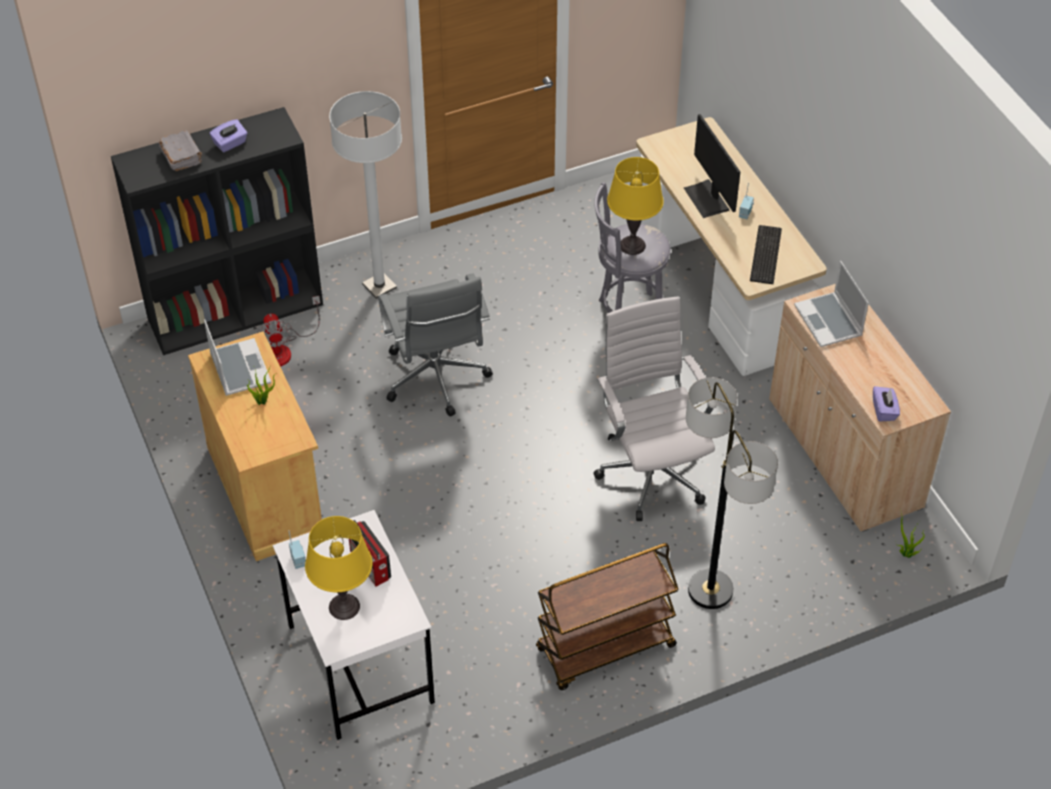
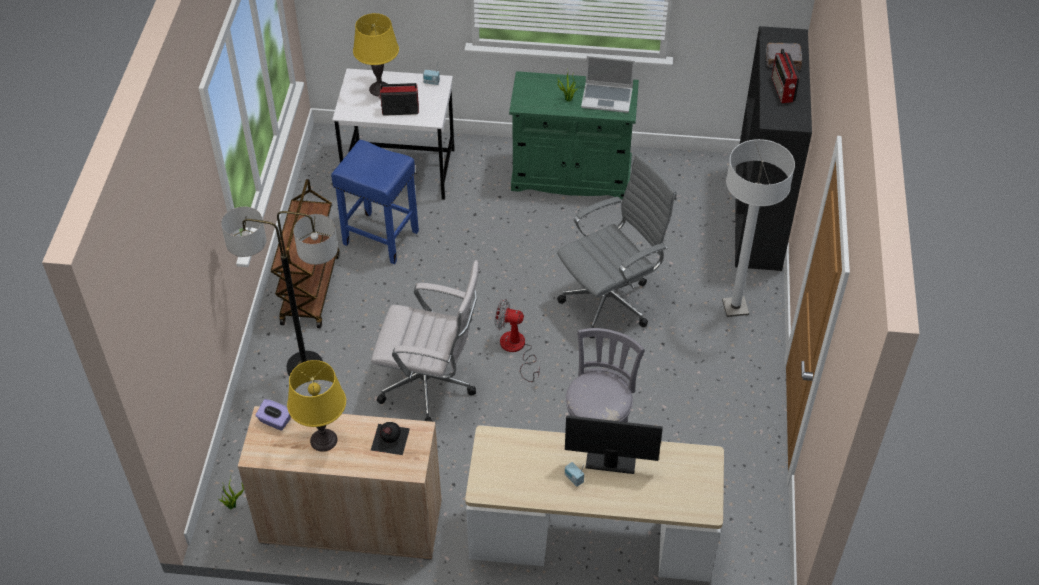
camera: 120 degrees right, 0 degrees up
beige cabinet [188,331,322,561] -> green cabinet [509,71,639,199]
purple tissue box [210,119,248,152] -> radio [772,48,800,103]
fan [257,296,320,366] -> fan moved to [495,299,540,382]
grey office chair [378,273,493,417] -> grey office chair turned 135 degrees clockwise [557,154,677,338]
yellow table lamp [607,157,664,255] -> yellow table lamp moved to [287,360,346,452]
keyboard [750,225,782,284] -> none
laptop [794,261,869,347] -> black bottle [371,422,410,455]
none -> blue stool [331,140,419,264]

